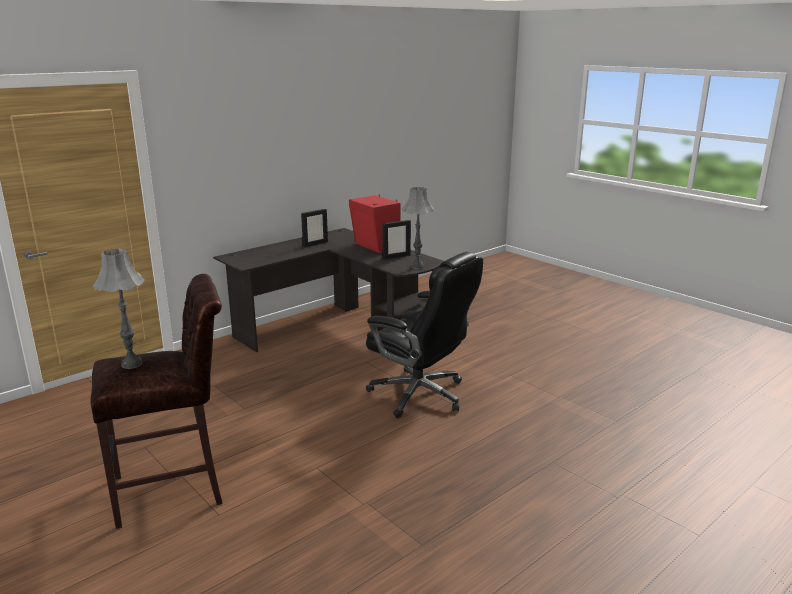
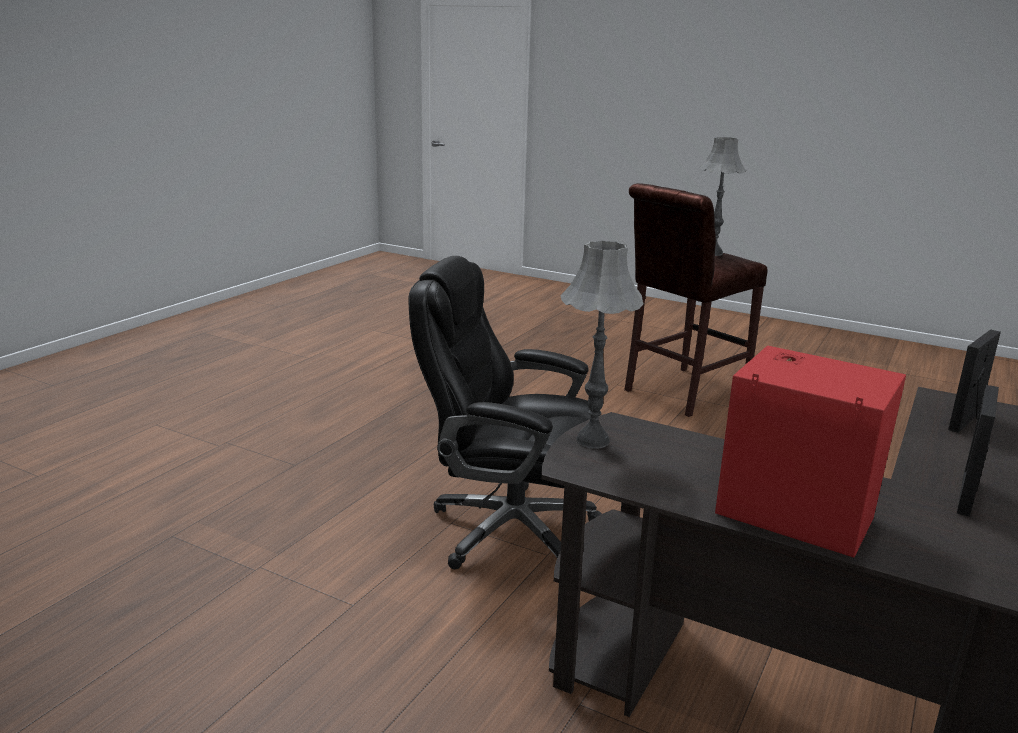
camera: 160 degrees right, 0 degrees up
picture frame [382,220,411,260] -> picture frame moved to [948,330,1001,433]

